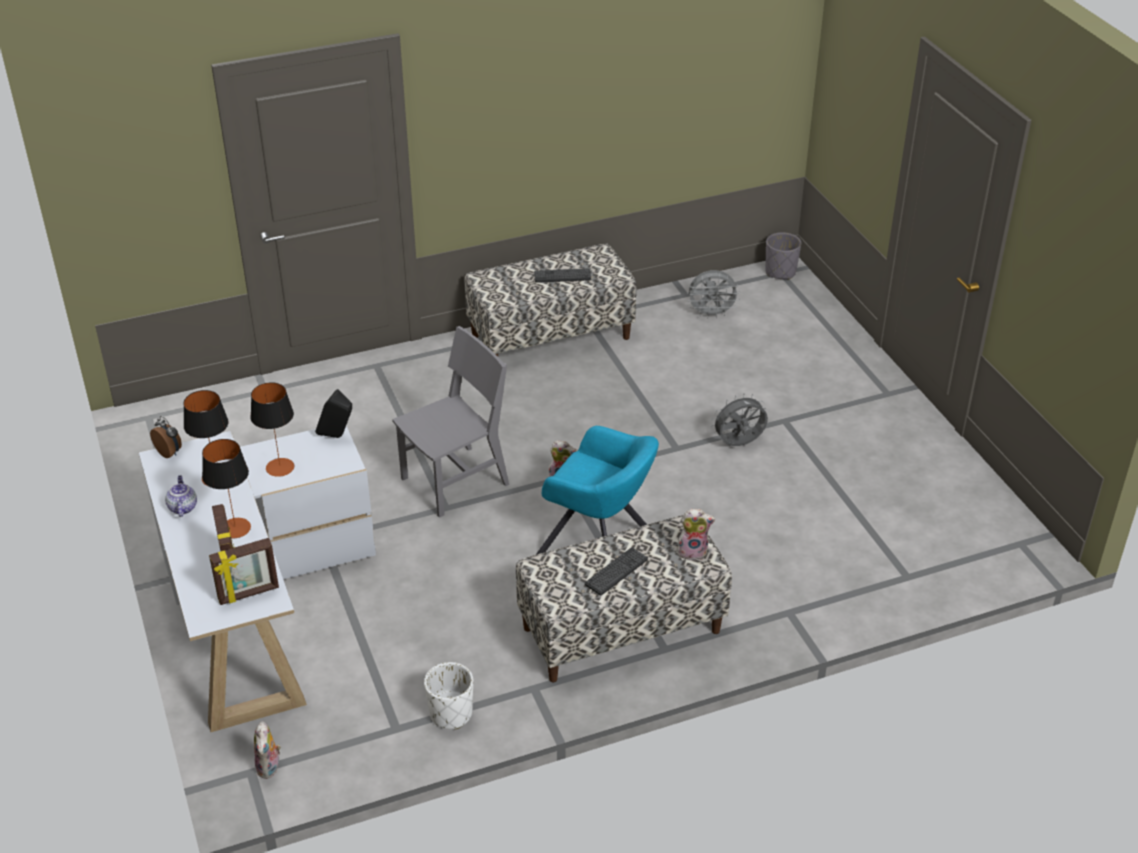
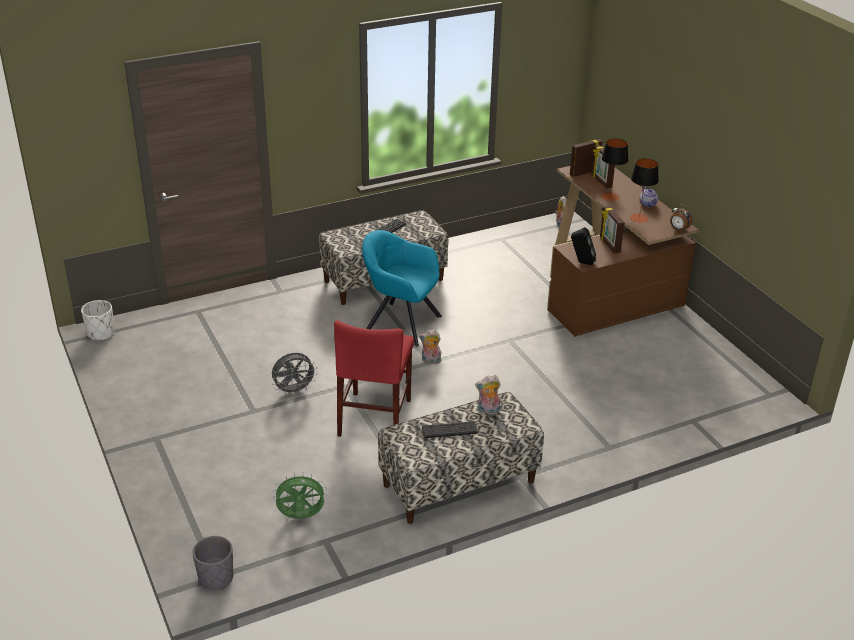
camera: 175 degrees right, 5 degrees down
white desk [139,426,376,732] -> brown desk [547,166,699,337]
table lamp [250,382,294,477] -> picture frame [600,206,625,254]
grey chair [392,326,509,518] -> none
white planter [424,662,473,730] -> white planter moved to [81,300,114,341]
plush toy [677,509,715,561] -> plush toy moved to [475,375,501,415]
grey fan [687,270,740,318] -> green fan [273,473,327,519]
none -> red chair [334,320,414,437]

